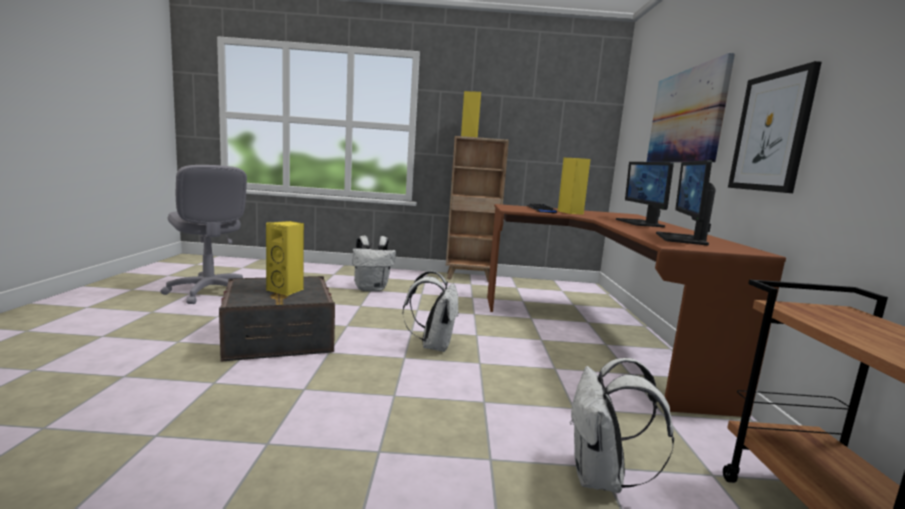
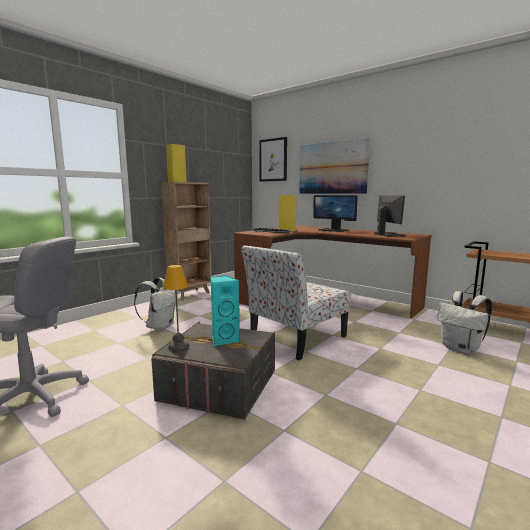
camera: 50 degrees left, 0 degrees up
yellow speaker [266,221,304,296] -> turquoise speaker [210,276,240,346]
white backpack [402,271,459,352] -> chair [242,245,351,360]
monitor [656,160,716,245] -> monitor turned 150 degrees counterclockwise [374,195,405,237]
picture [728,61,822,193] -> picture moved to [259,137,287,182]
none -> table lamp [163,265,189,352]

